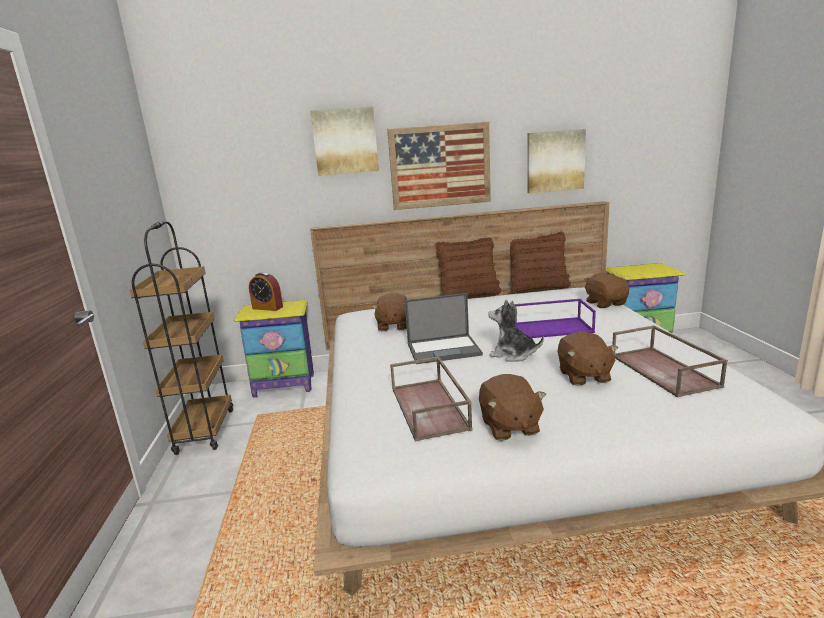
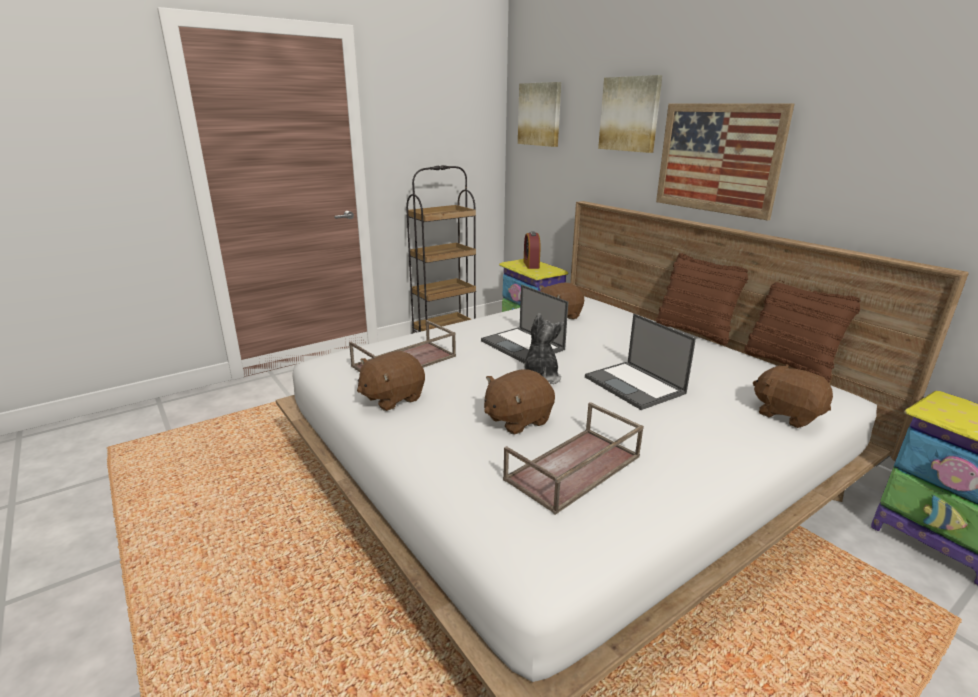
camera: 60 degrees right, 5 degrees up
purple tray [514,299,596,338] -> laptop [585,314,696,410]
picture [527,129,586,193] -> picture moved to [518,82,561,147]
brown plush toy [584,273,629,308] -> brown plush toy turned 90 degrees counterclockwise [753,364,833,428]

